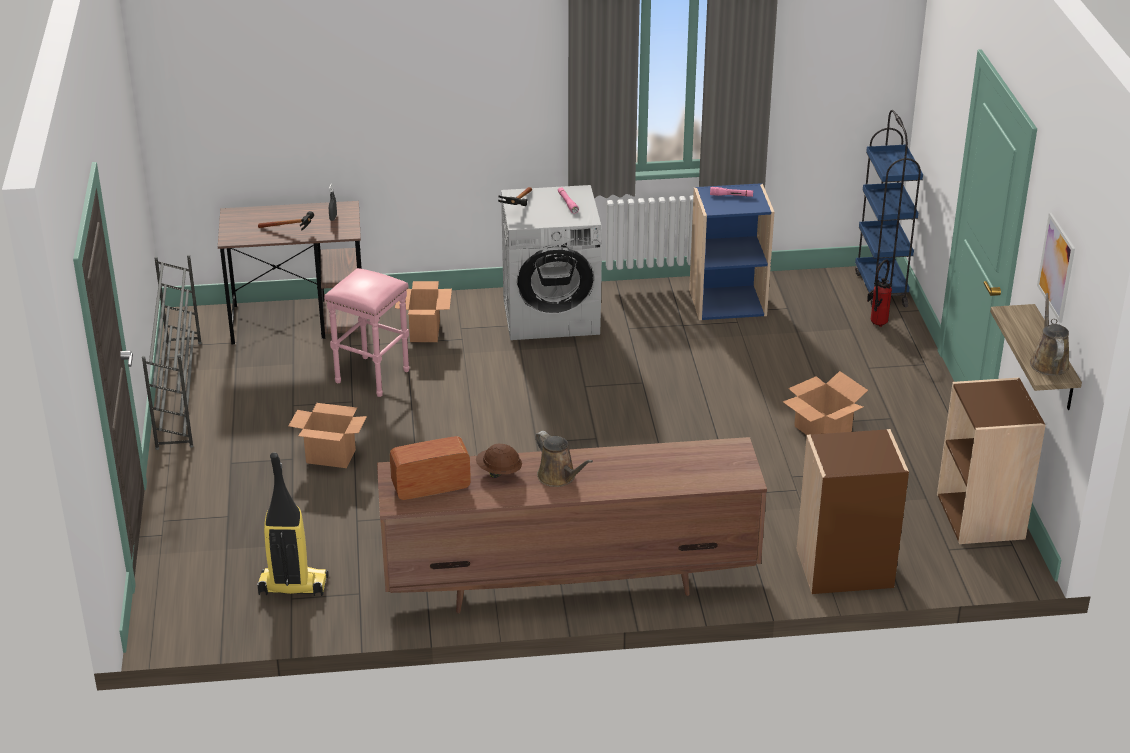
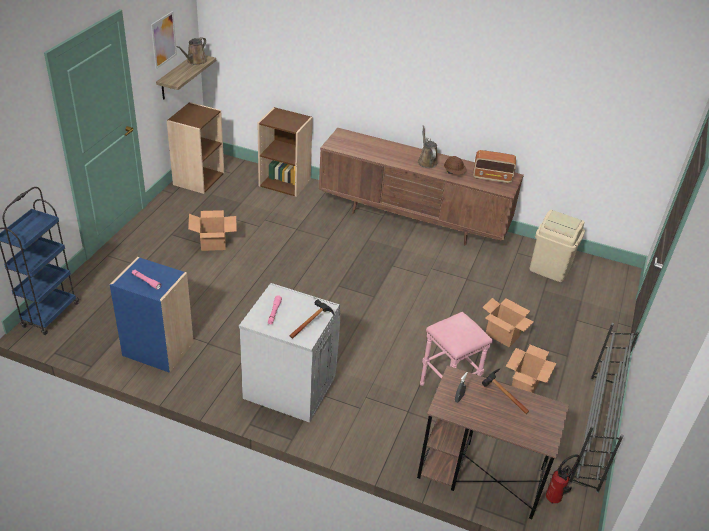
camera: 155 degrees left, 5 degrees up
vacuum cleaner [257,452,328,596] -> beige trash can [529,210,585,282]
cardboard box [395,281,452,342] -> cardboard box moved to [506,345,556,393]
fire extinguisher [867,260,892,327] -> fire extinguisher moved to [546,454,580,504]

